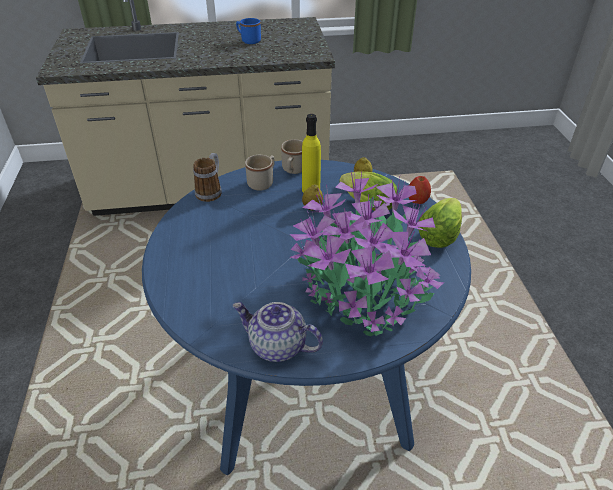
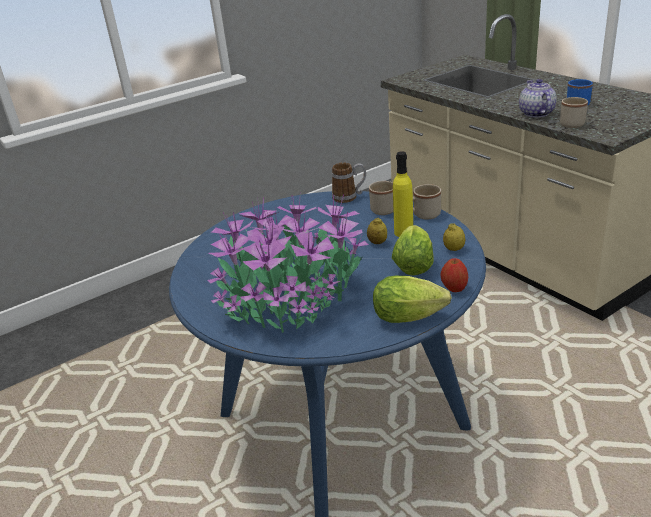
camera: 65 degrees right, 10 degrees down
teapot [232,302,323,362] -> teapot moved to [519,79,557,118]
none -> beige mug [560,97,588,128]

